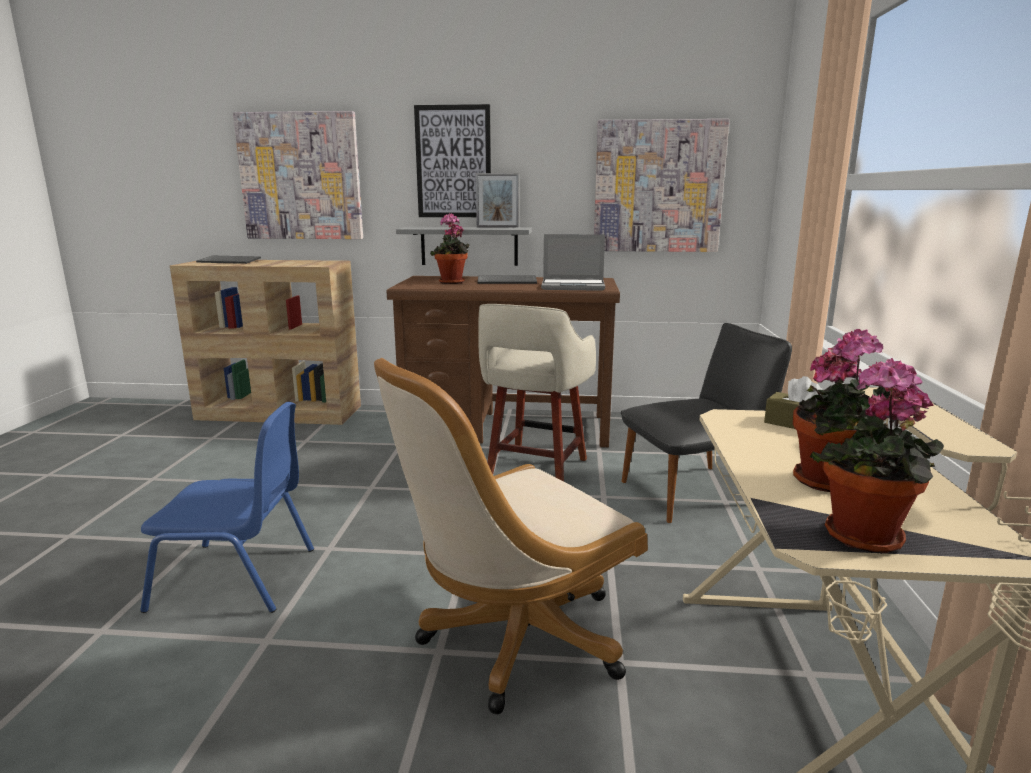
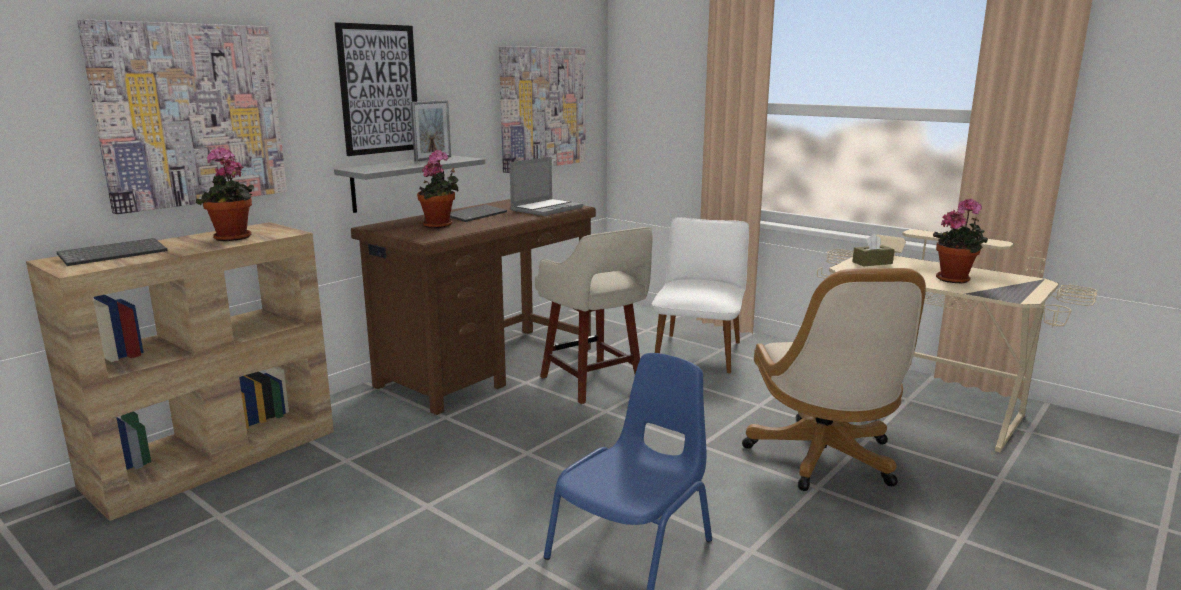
camera: 55 degrees left, 0 degrees up
black chair [621,323,792,523] -> white chair [651,218,749,373]
potted plant [810,358,944,554] -> potted plant moved to [196,147,254,241]

